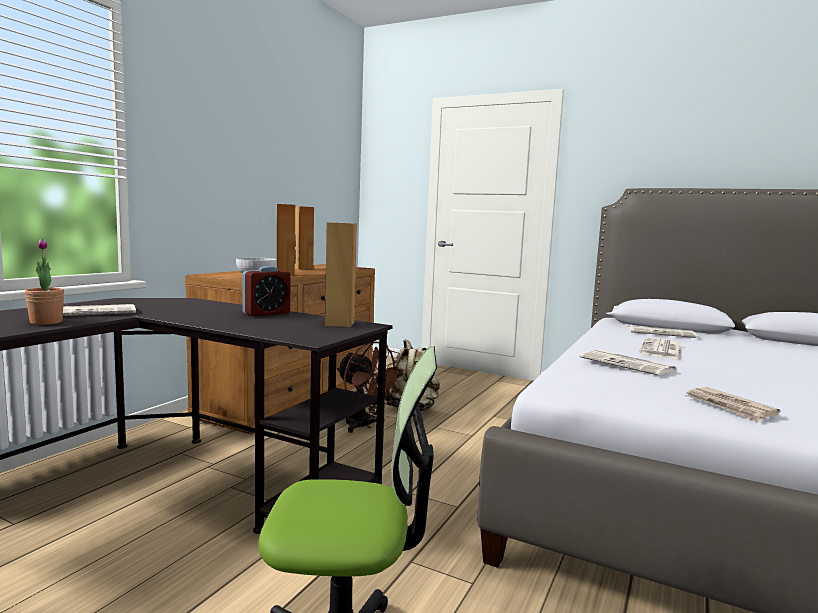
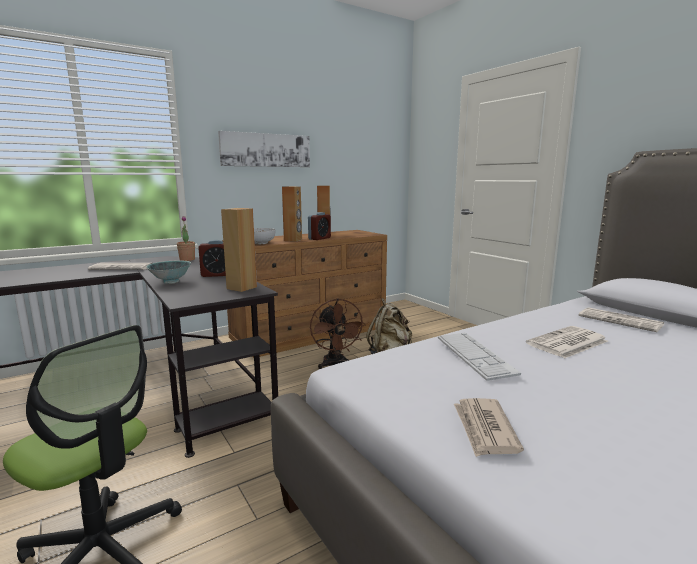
camera: 30 degrees right, 5 degrees up
potted plant [25,239,64,325] -> potted plant moved to [177,216,195,261]
newspaper [580,350,676,376] -> keyboard [438,332,521,381]
none -> bowl [146,261,191,284]
none -> picture [218,131,310,167]
none -> alarm clock [308,212,331,240]

